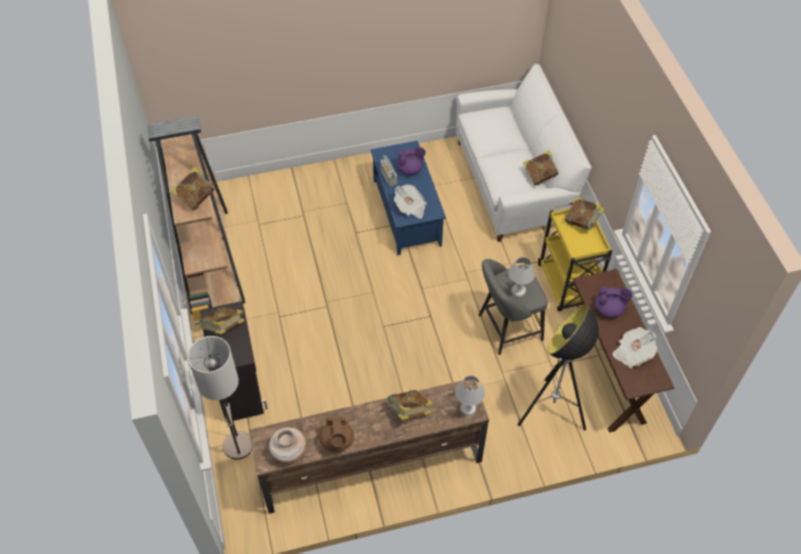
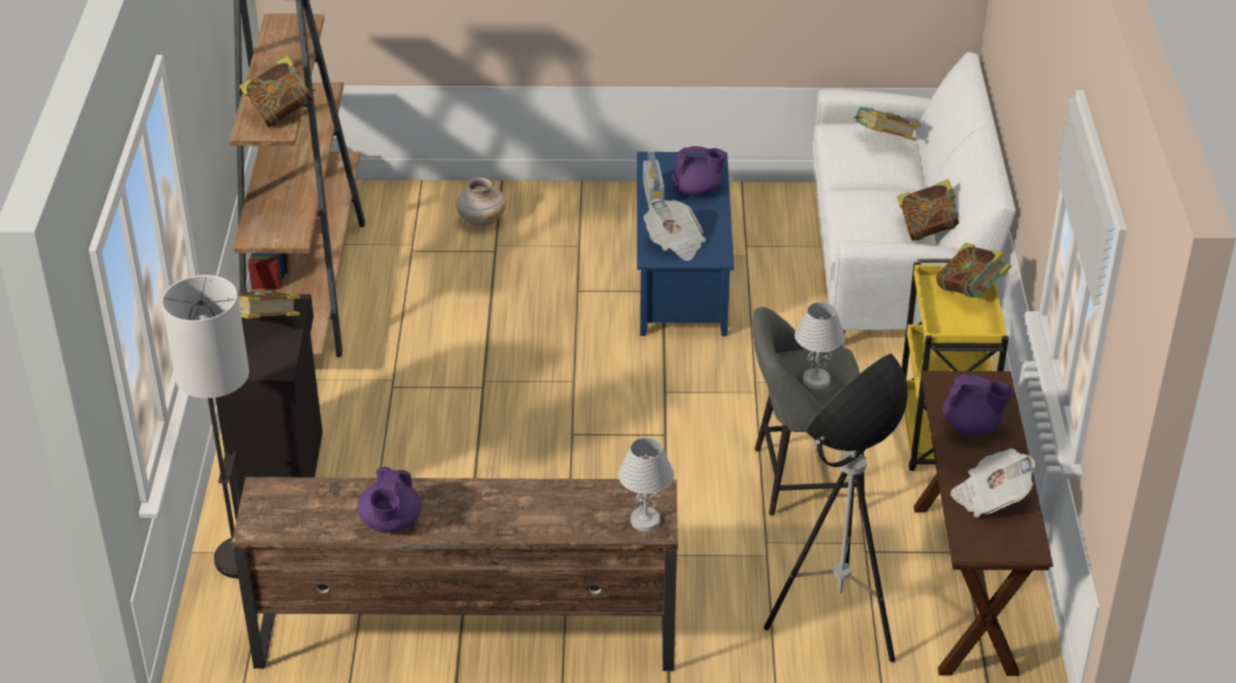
camera: 15 degrees right, 15 degrees down
beige vase [269,427,306,463] -> beige vase moved to [456,177,506,227]
brown teapot [319,416,354,452] -> purple teapot [358,467,422,533]
book [386,390,433,420] -> book moved to [853,107,921,141]

